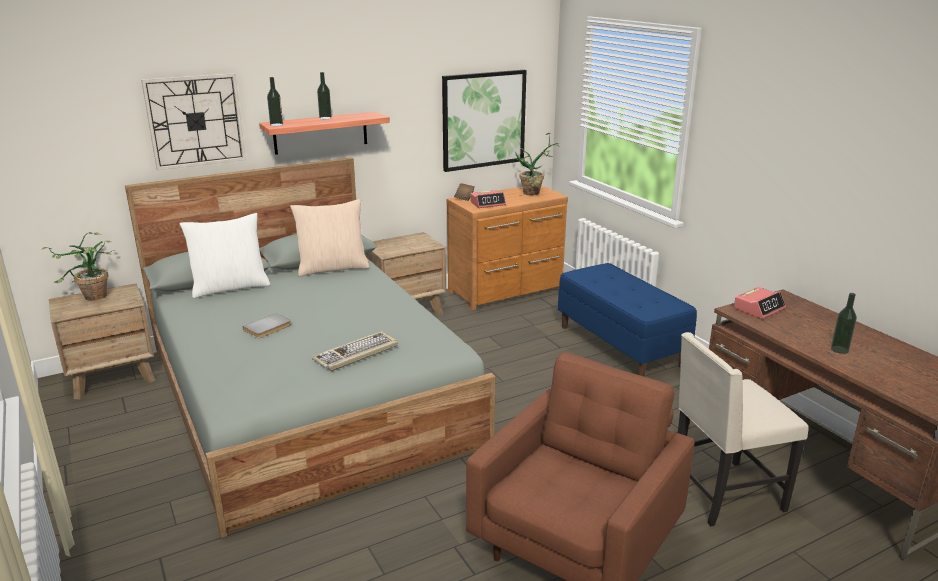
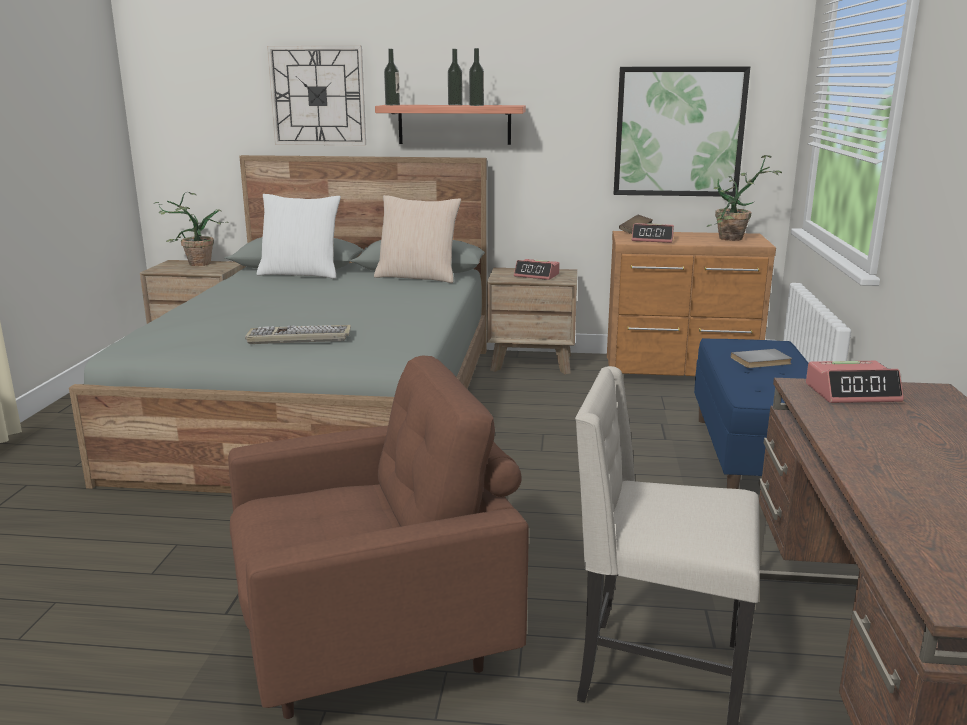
camera: 35 degrees right, 5 degrees down
grey book [243,313,291,338] -> grey book moved to [731,349,792,368]
bottle [831,293,857,354] -> bottle moved to [469,48,484,106]
none -> alarm clock [514,259,560,280]

